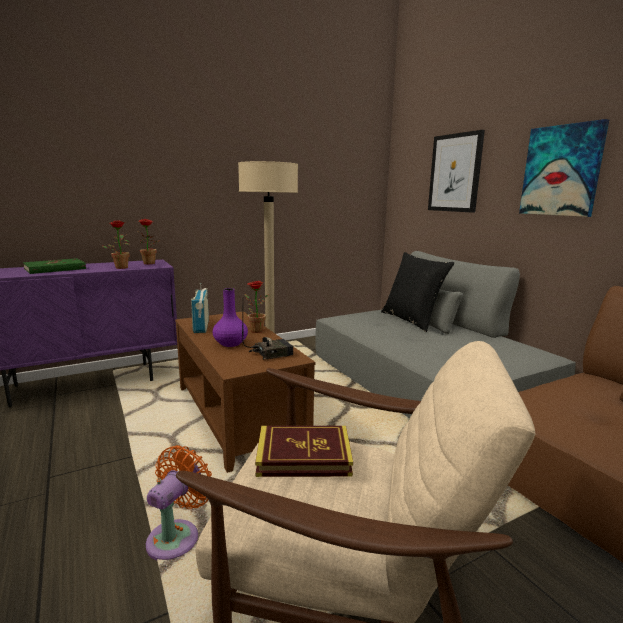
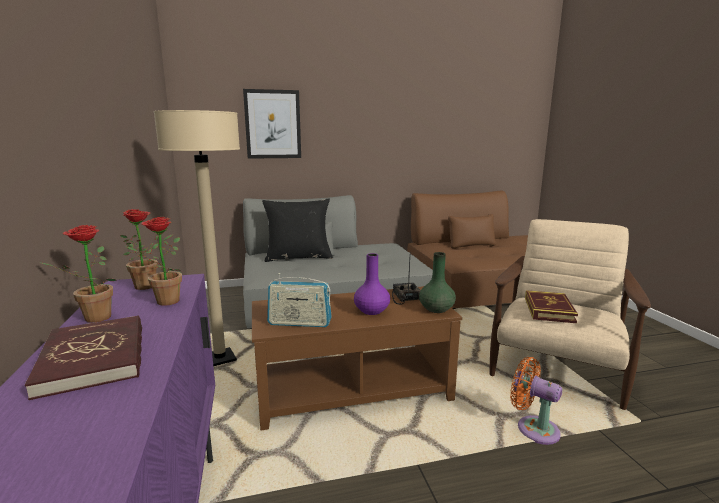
camera: 75 degrees left, 0 degrees up
green book [23,258,86,274] -> red book [25,315,142,400]
potted plant [244,281,268,333] -> potted plant moved to [38,225,116,323]
picture [519,119,609,217] -> none
none -> green vase [419,252,456,313]

